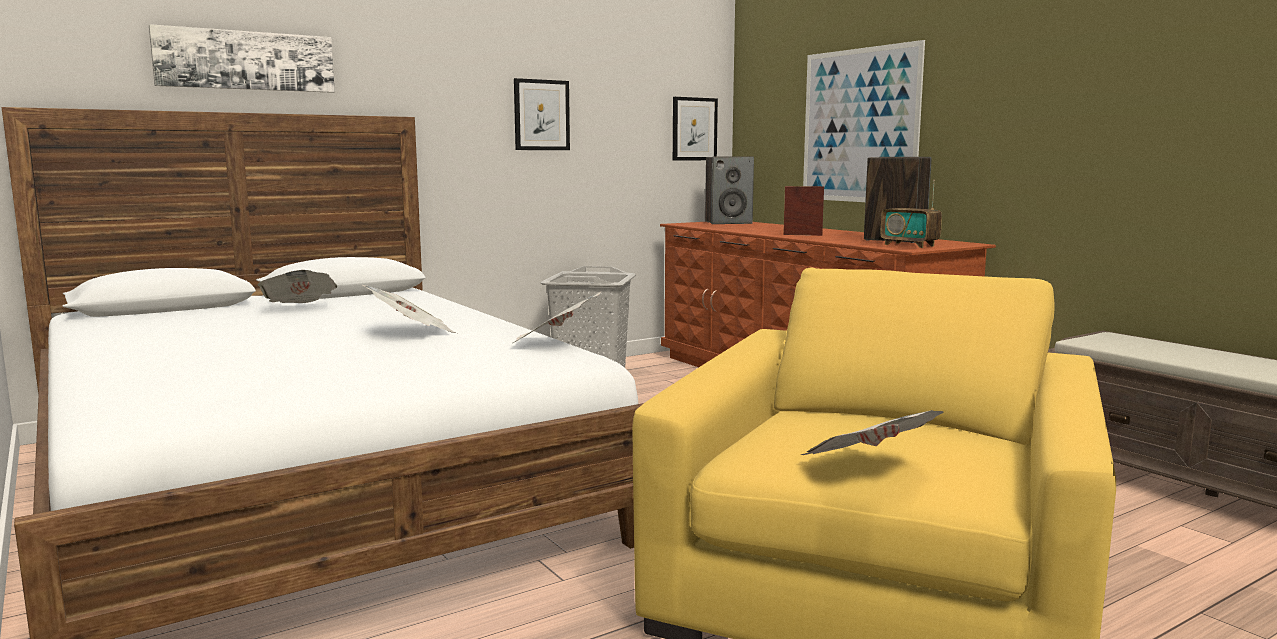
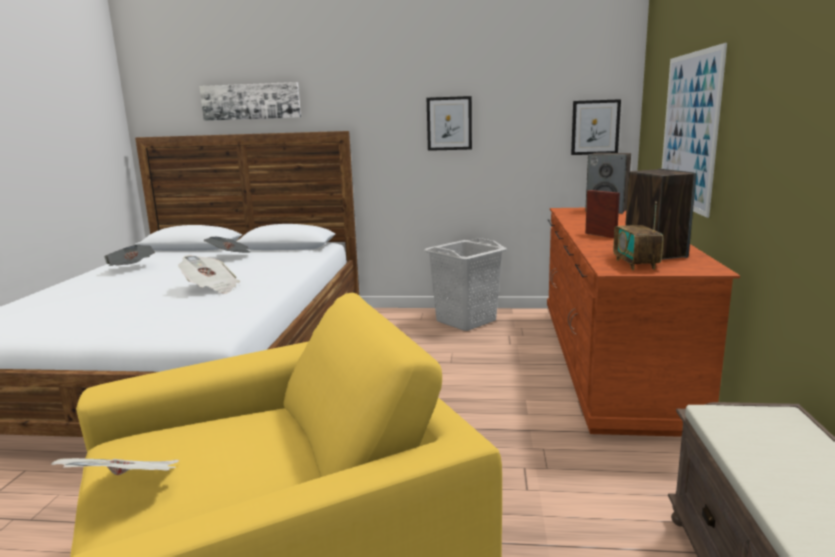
camera: 40 degrees right, 5 degrees up
newspaper [513,292,601,343] -> newspaper moved to [104,245,155,266]

